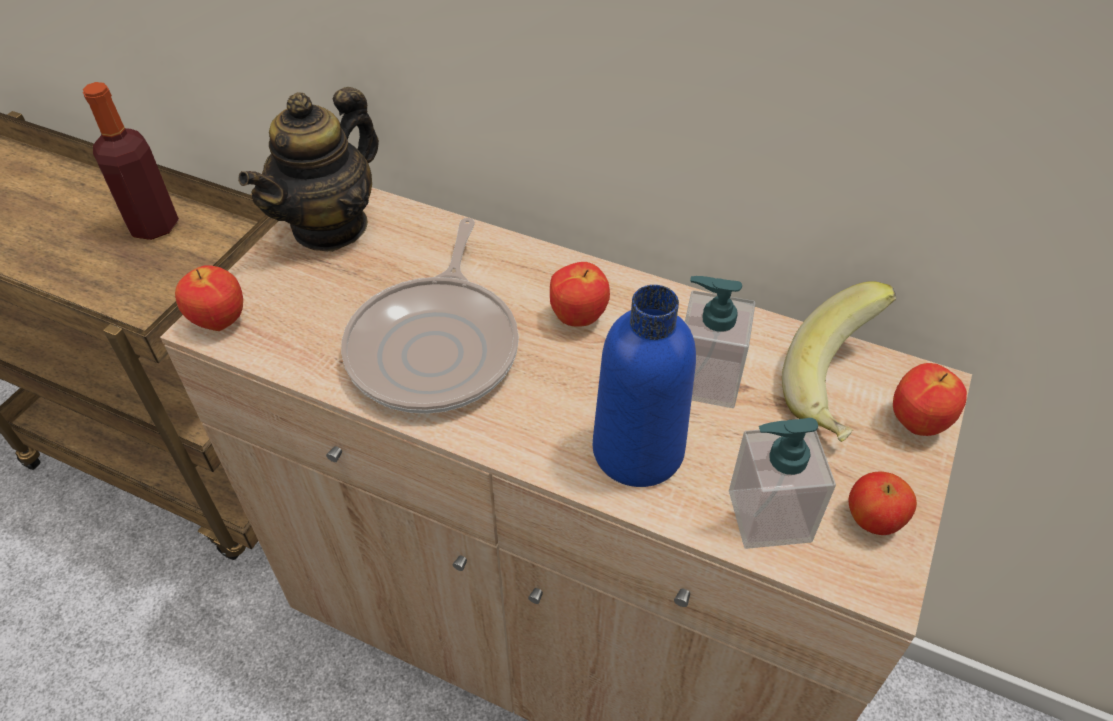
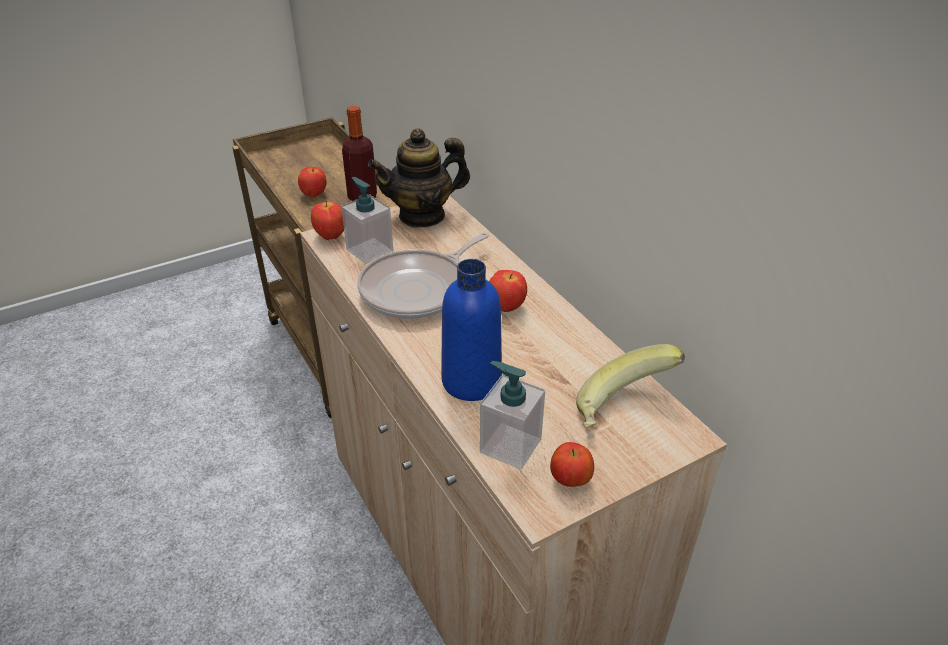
camera: 35 degrees right, 10 degrees down
soap dispenser [685,276,755,408] -> soap dispenser moved to [341,177,394,264]
apple [893,363,967,436] -> apple moved to [298,167,327,197]

